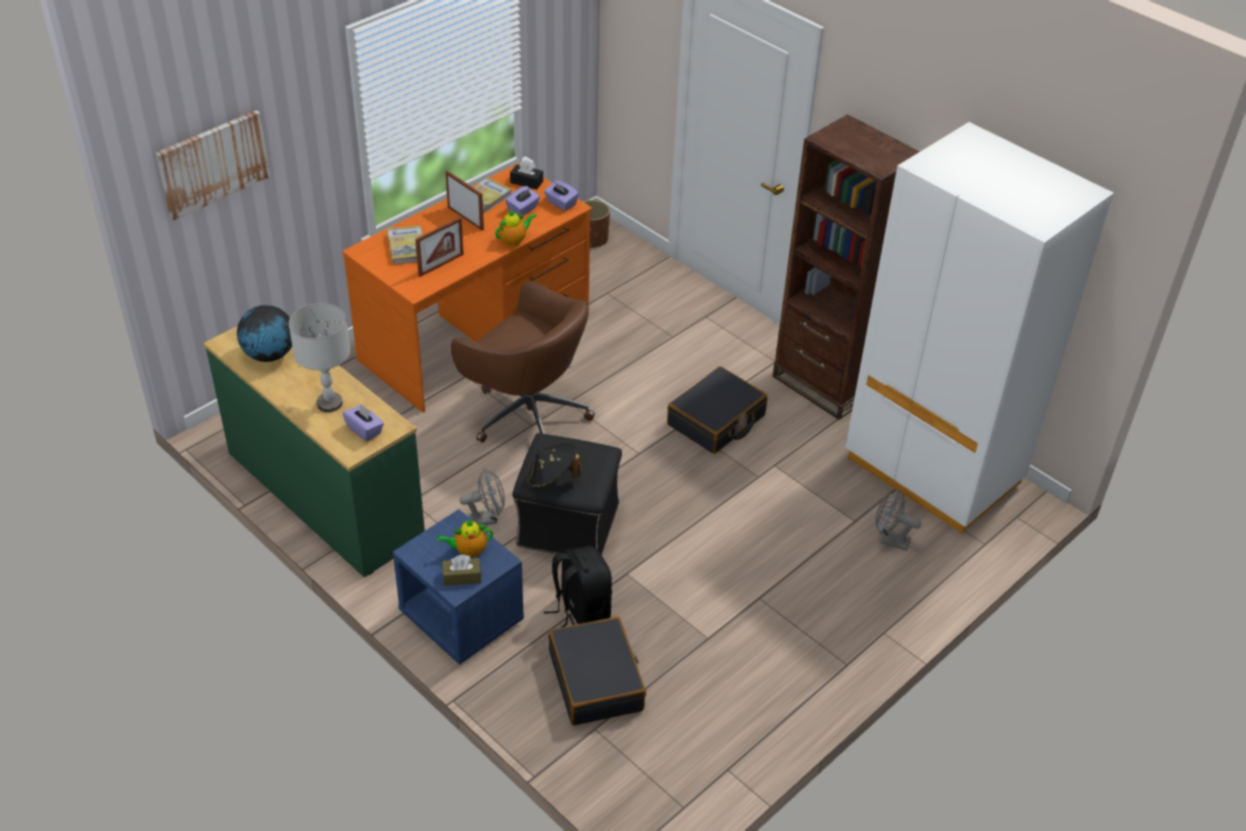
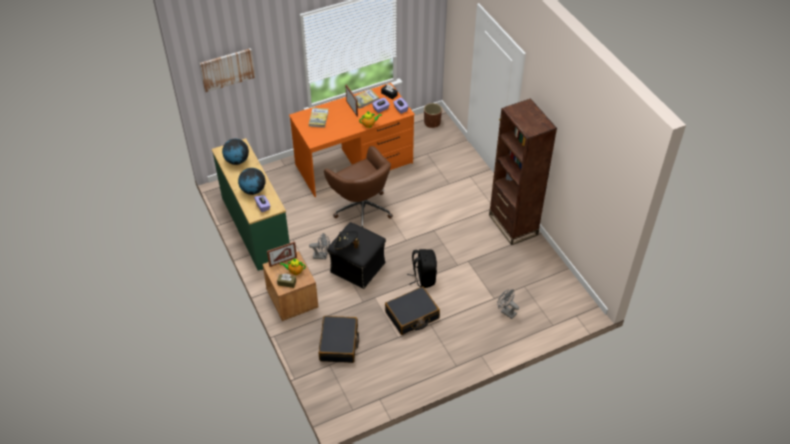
camera: 20 degrees right, 5 degrees up
grey table lamp [289,303,351,412] -> globe [238,168,265,195]
blue nightstand [393,509,524,665] -> brown nightstand [262,251,319,321]
picture frame [415,217,464,277] -> picture frame moved to [267,241,297,267]
black backpack [544,546,612,628] -> black backpack moved to [407,249,437,288]
black suitcase [667,366,767,454] -> black suitcase moved to [385,286,440,335]
white wardrobe [845,122,1114,533] -> none

